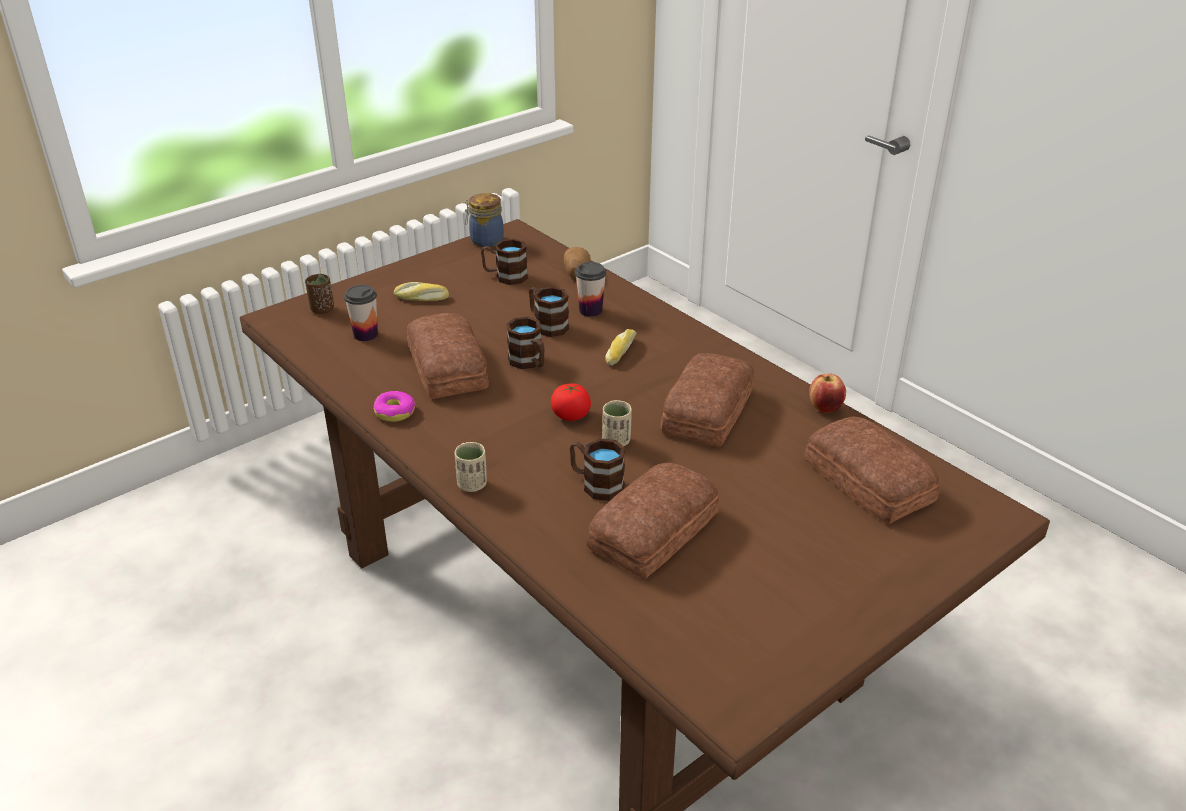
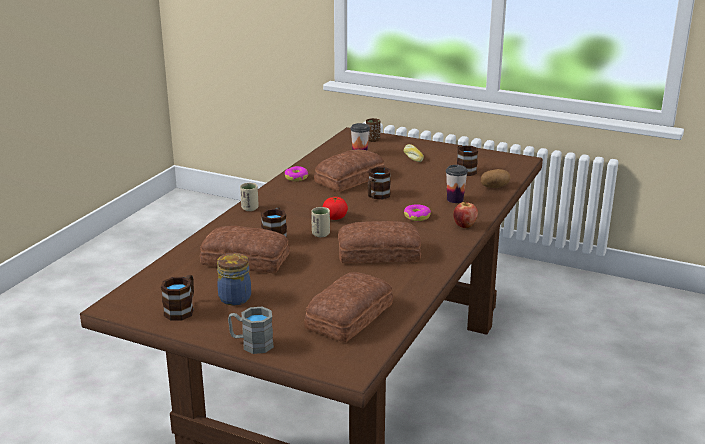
camera: 65 degrees right, 10 degrees down
jar [465,193,504,247] -> jar moved to [217,253,251,305]
brown mug [529,286,569,337] -> brown mug moved to [161,275,194,320]
bread [605,329,636,366] -> donut [404,205,431,221]
apple [809,373,846,413] -> apple moved to [453,202,478,228]
none -> grey mug [228,307,274,354]

